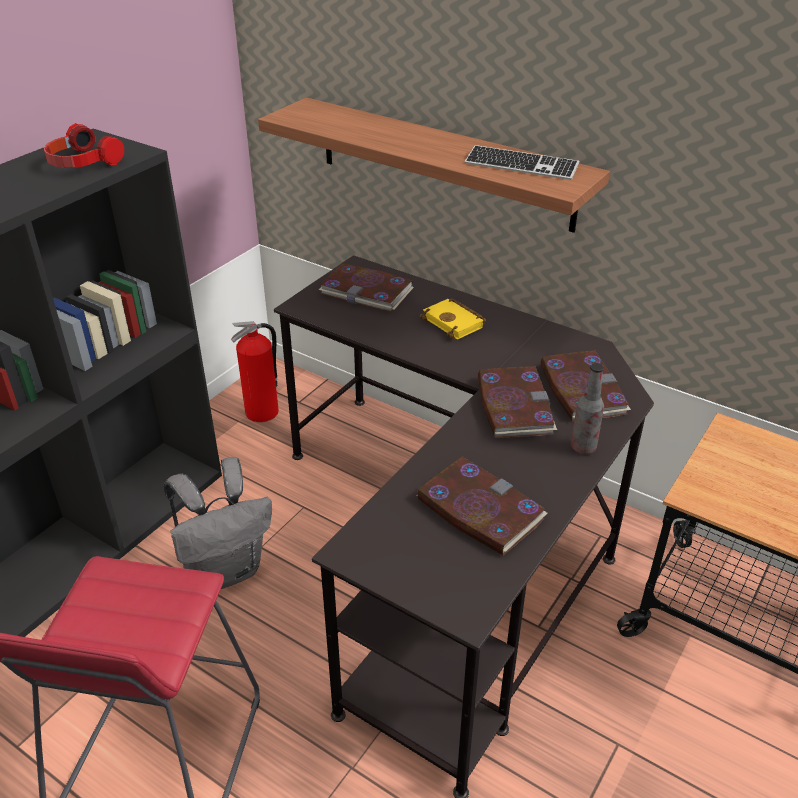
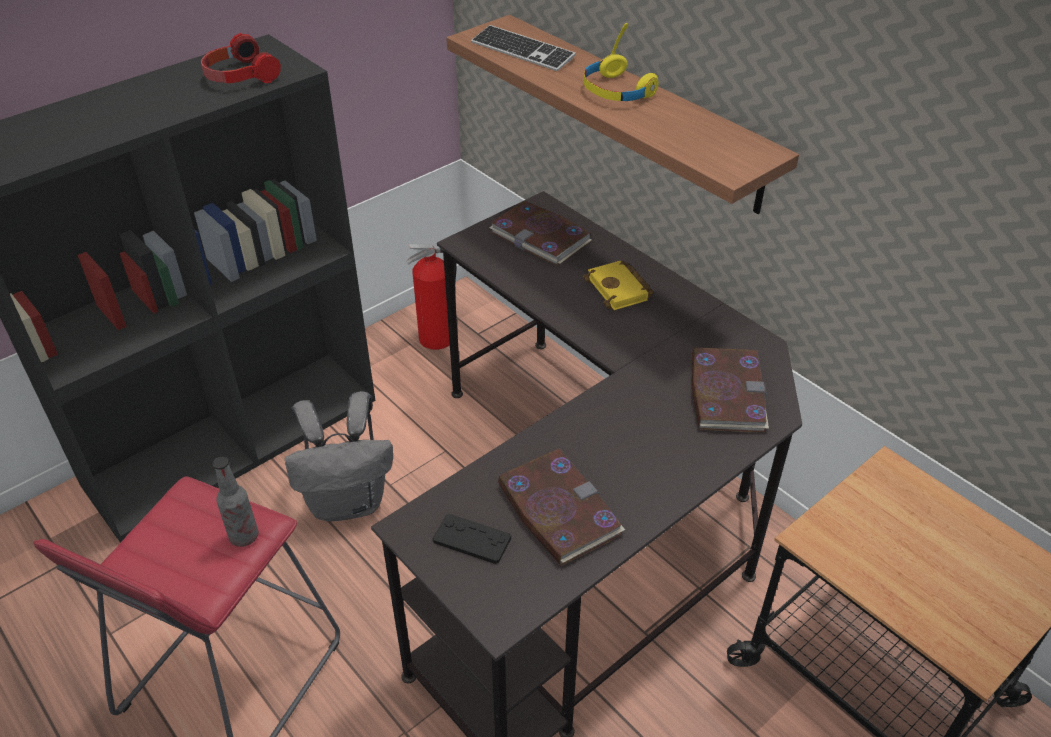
camera: 15 degrees right, 5 degrees up
keyboard [465,145,579,180] -> keyboard moved to [471,25,576,71]
book [478,366,557,438] -> none
bottle [571,363,604,454] -> bottle moved to [213,457,259,547]
none -> black game controller [433,514,511,564]
none -> yellow headphones [583,23,658,101]

